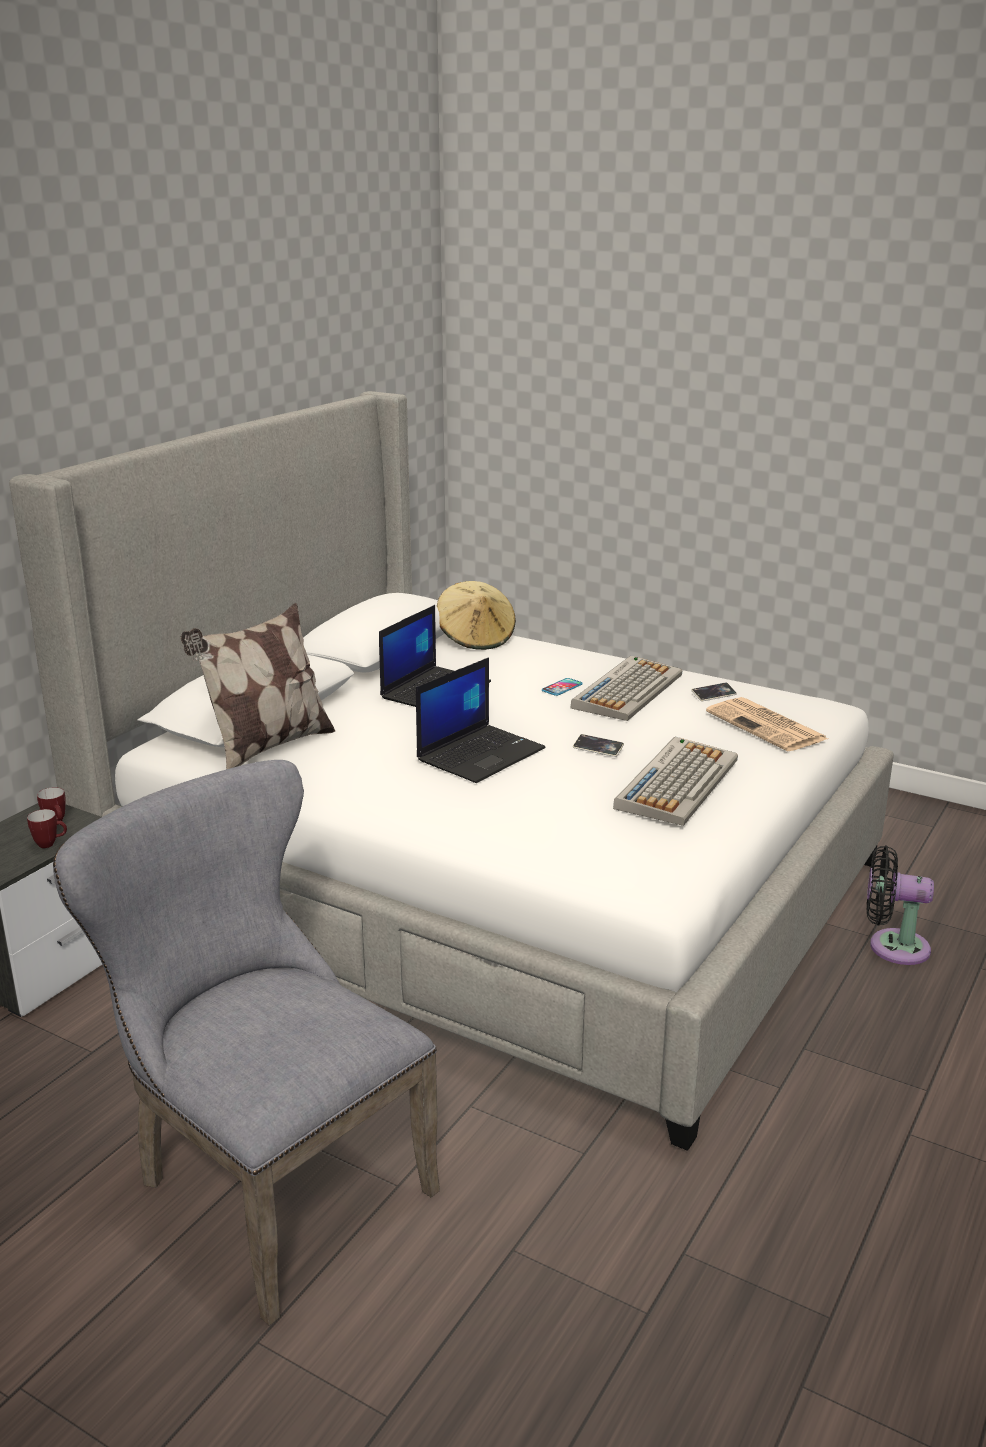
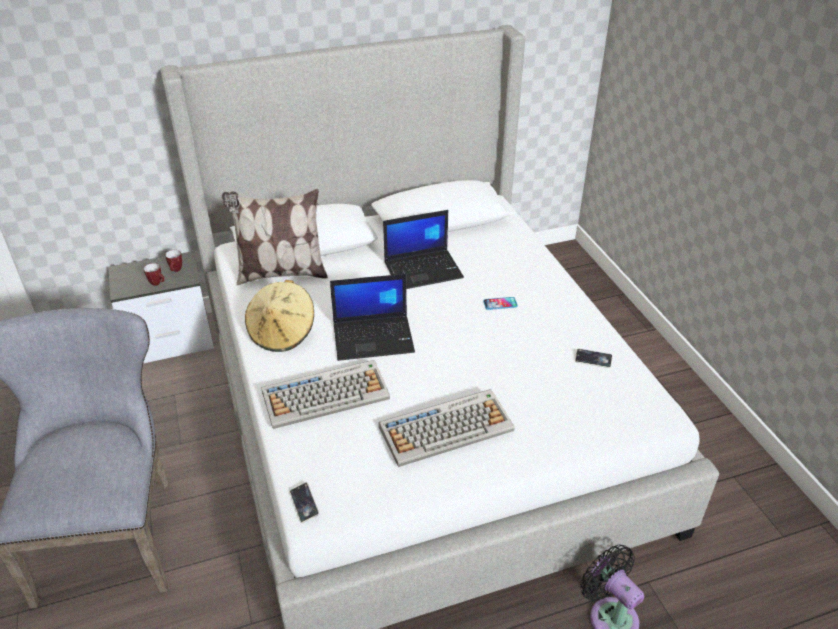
camera: 40 degrees right, 15 degrees up
beige hat [437,581,516,650] -> beige hat moved to [245,280,314,352]
keyboard [571,656,682,721] -> keyboard moved to [261,360,390,429]
phone [573,734,624,757] -> phone moved to [290,482,319,523]
newspaper [706,697,828,751] -> none

